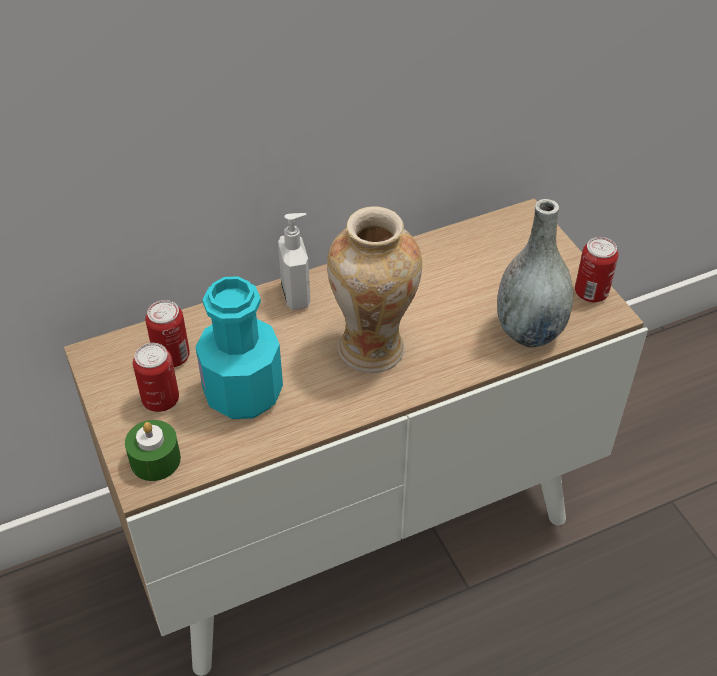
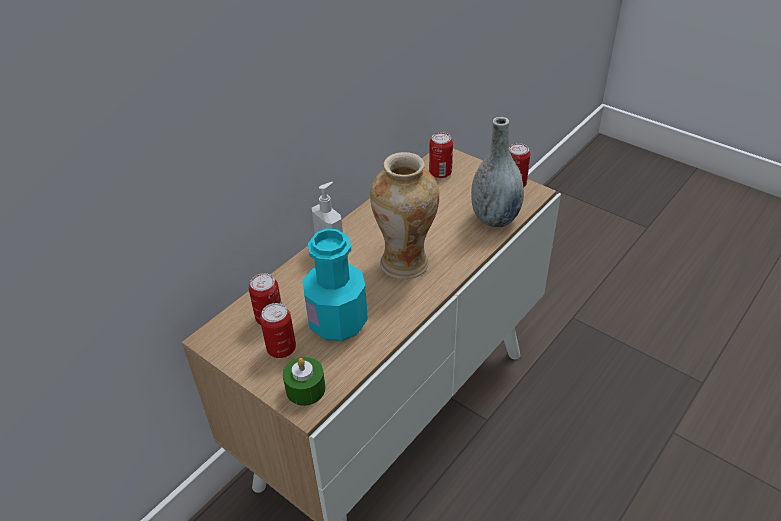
camera: 25 degrees left, 5 degrees down
none -> can [429,133,453,178]

